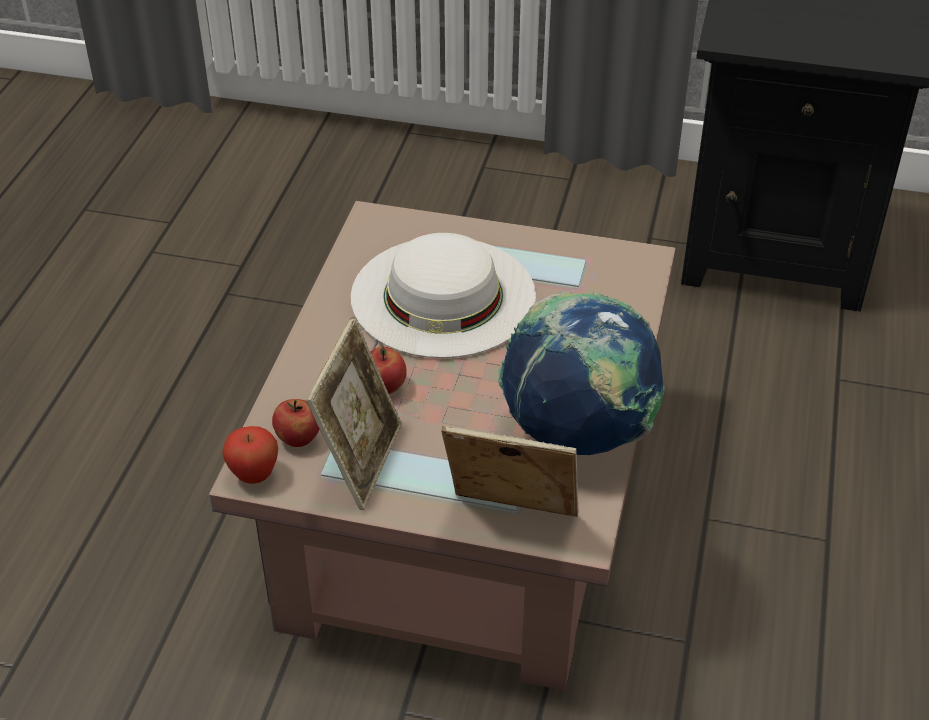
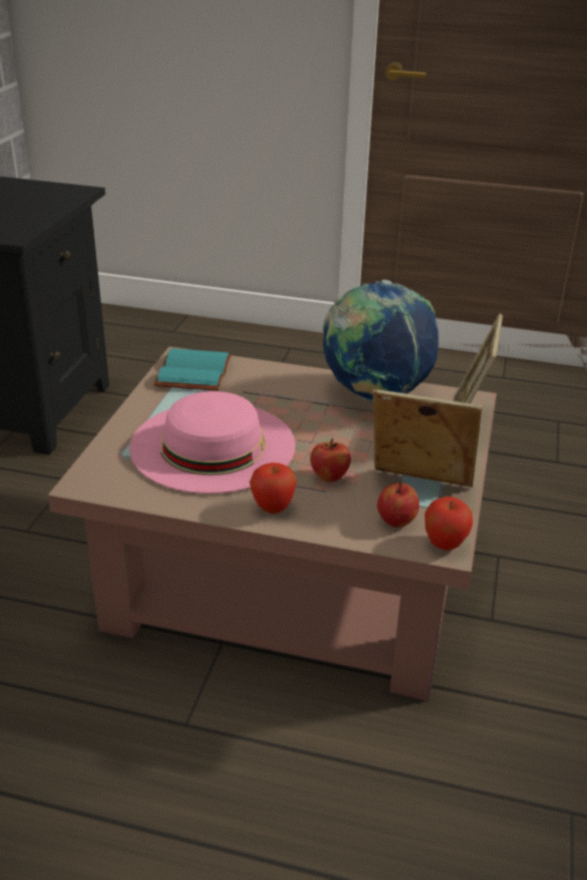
camera: 90 degrees left, 10 degrees down
white hat [351,233,536,358] -> pink hat [129,391,296,494]
none -> turquoise book [154,348,231,391]
none -> apple [249,463,297,513]

